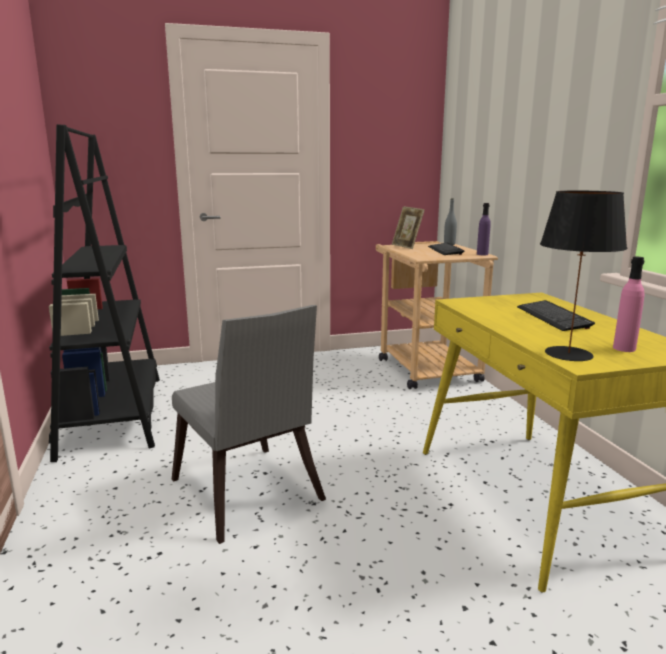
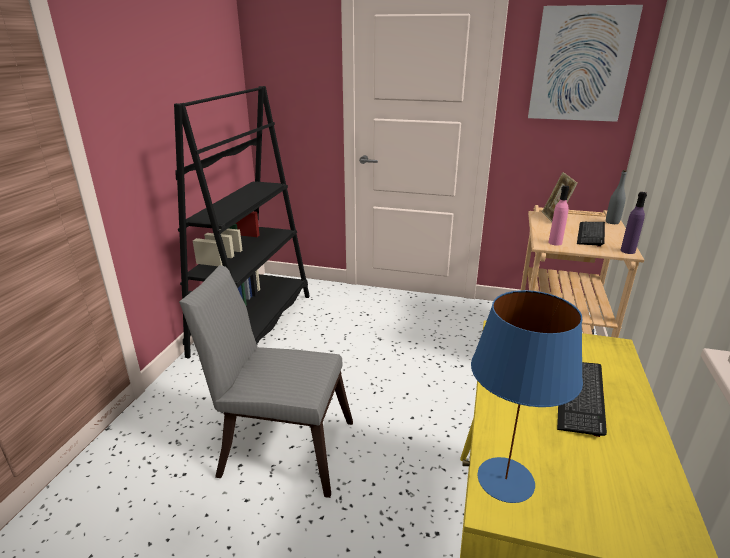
camera: 30 degrees right, 10 degrees up
grey chair [172,305,326,544] -> grey chair turned 105 degrees clockwise [179,265,353,498]
black table lamp [540,191,627,361] -> blue table lamp [471,290,583,503]
pink bottle [613,256,645,352] -> pink bottle moved to [548,185,569,246]
none -> picture [528,5,643,122]

